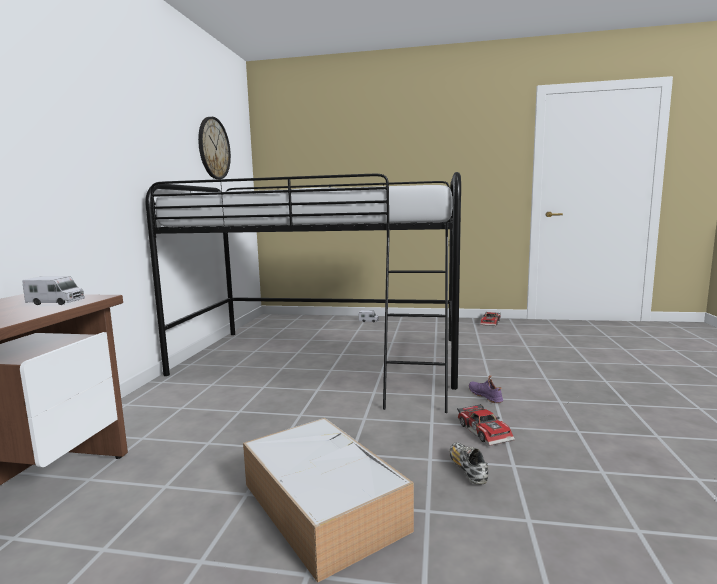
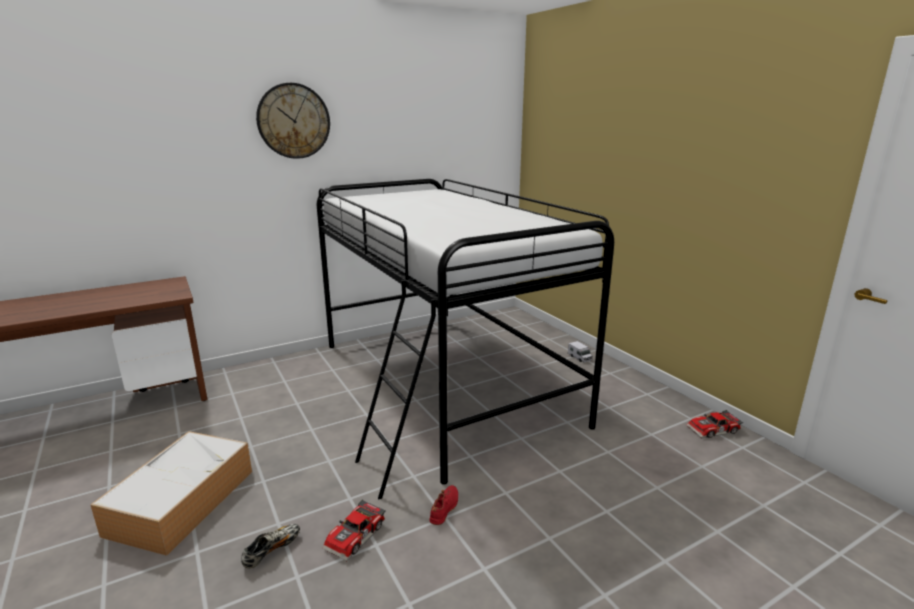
camera: 50 degrees right, 10 degrees up
toy truck [22,276,85,305] -> none
wall clock [198,117,231,179] -> wall clock moved to [256,83,330,159]
purple shoe [469,375,503,403] -> red shoe [429,485,458,525]

